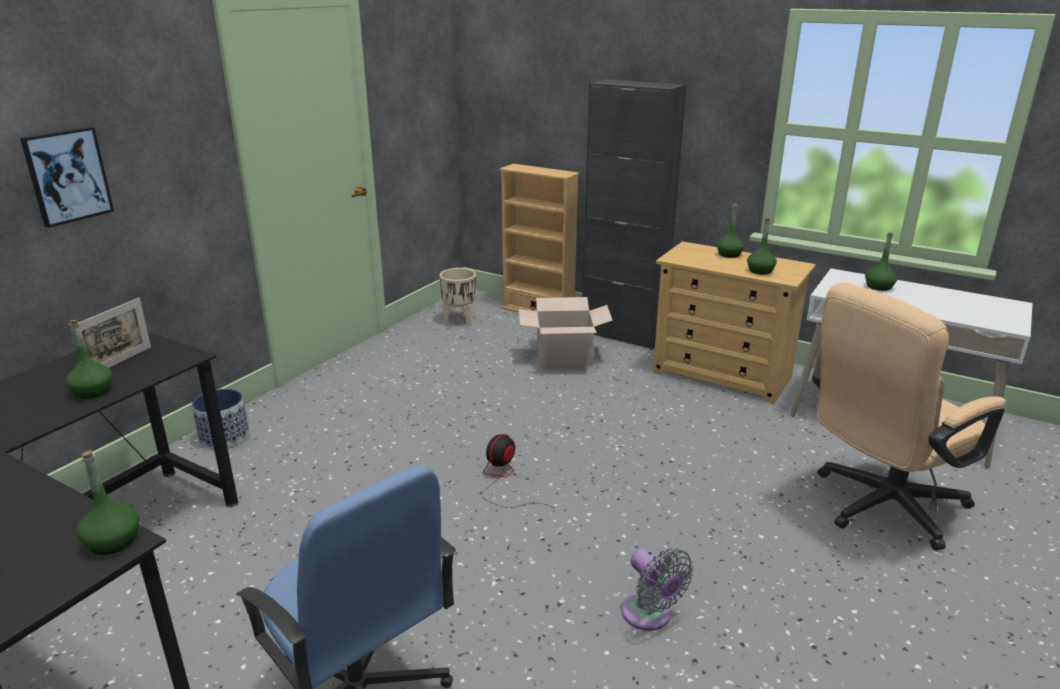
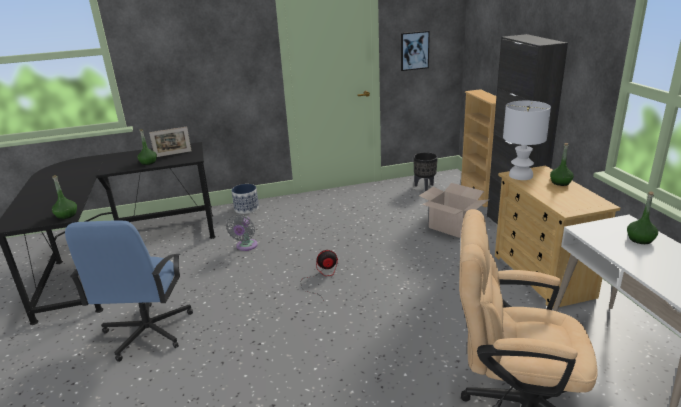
camera: 45 degrees right, 0 degrees up
picture [20,127,114,228] -> picture moved to [401,31,430,71]
beige planter [439,268,476,326] -> black planter [413,152,438,191]
grey fan [621,548,694,631] -> grey fan moved to [226,214,258,251]
green bottle [747,218,777,275] -> none
none -> white table lamp [503,101,551,180]

